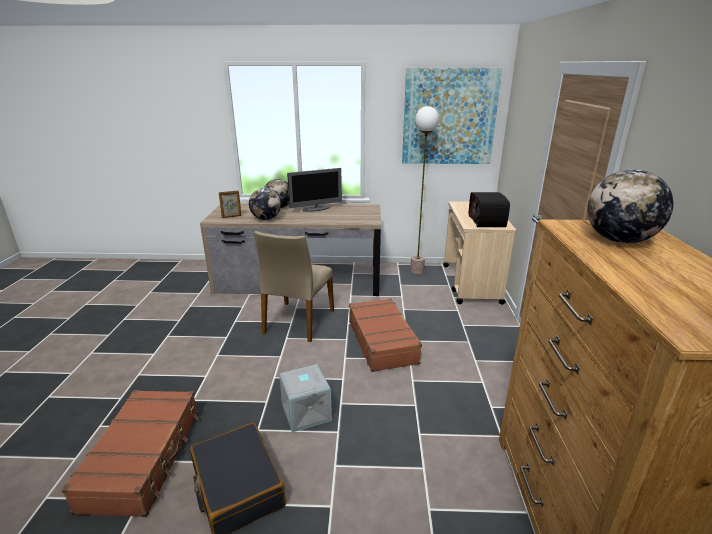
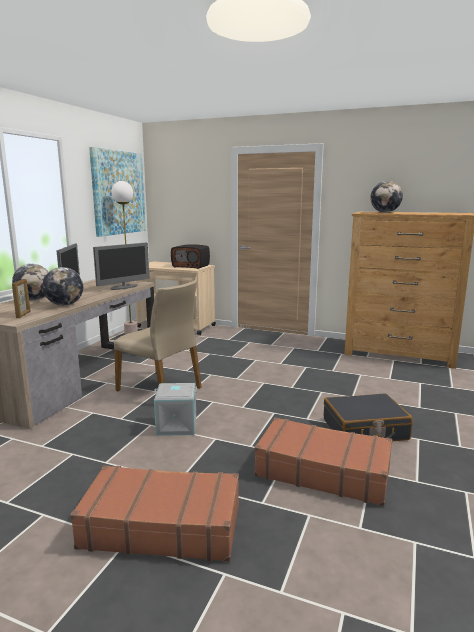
camera: 70 degrees left, 10 degrees down
grey storage box [279,364,332,432] -> grey storage box moved to [154,383,197,436]
brown suitcase [349,298,422,372] -> brown suitcase moved to [70,465,239,562]
none -> monitor [93,243,149,290]

